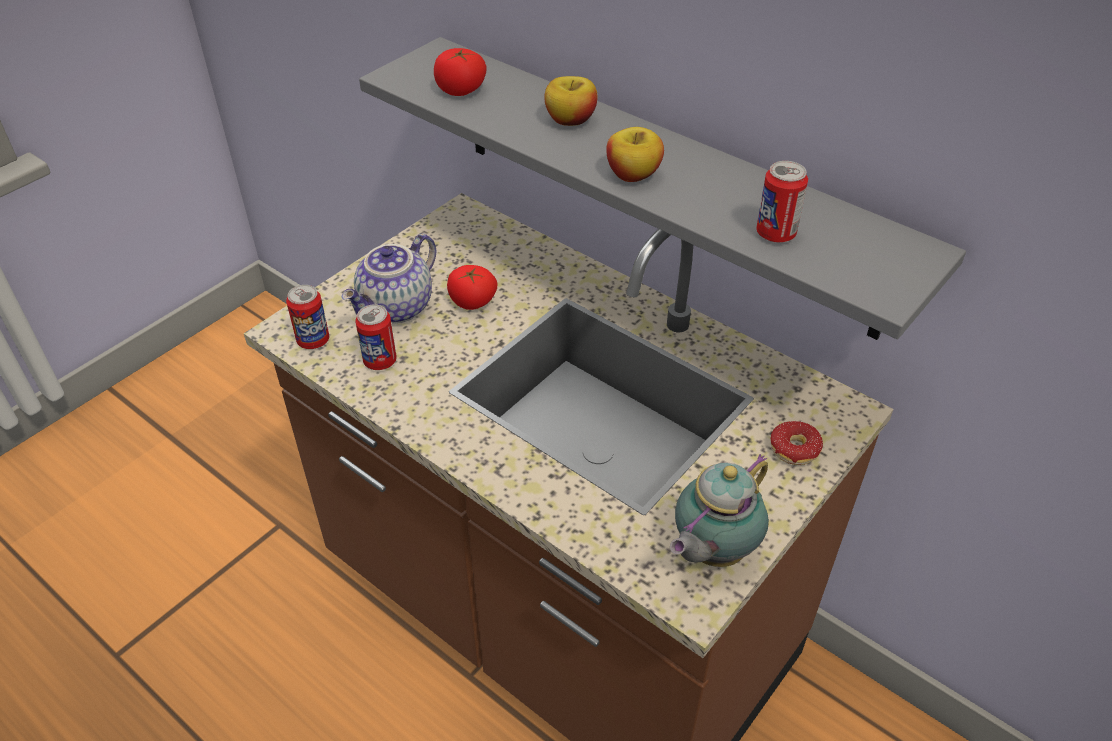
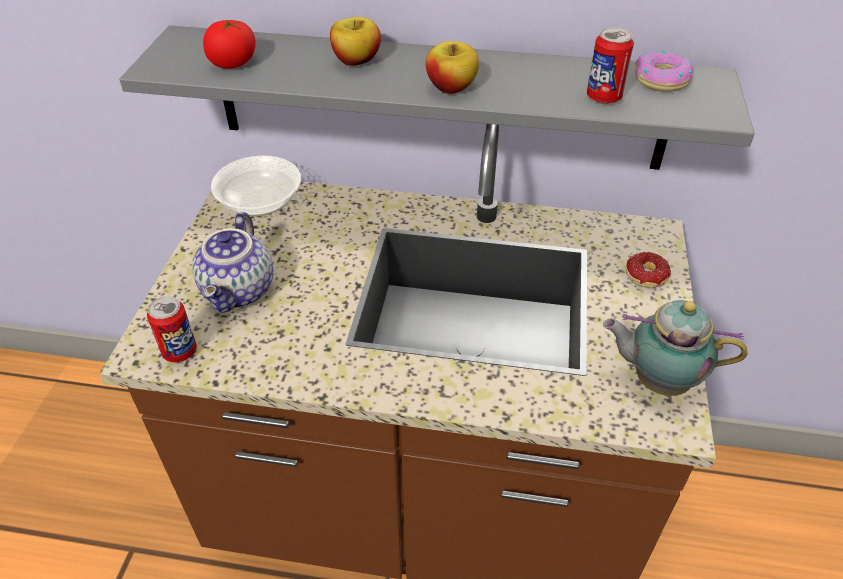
camera: 30 degrees left, 0 degrees up
can [355,305,397,370] -> none
tomato [447,265,497,310] -> none
teapot [670,454,769,567] -> teapot turned 90 degrees clockwise [603,300,748,396]
none -> bowl [211,155,301,216]
none -> donut [635,51,694,92]

